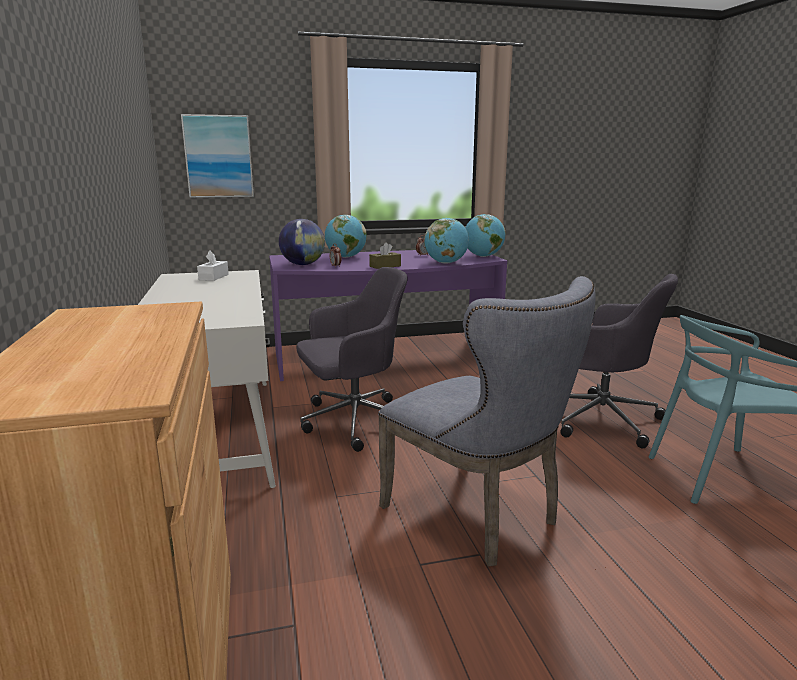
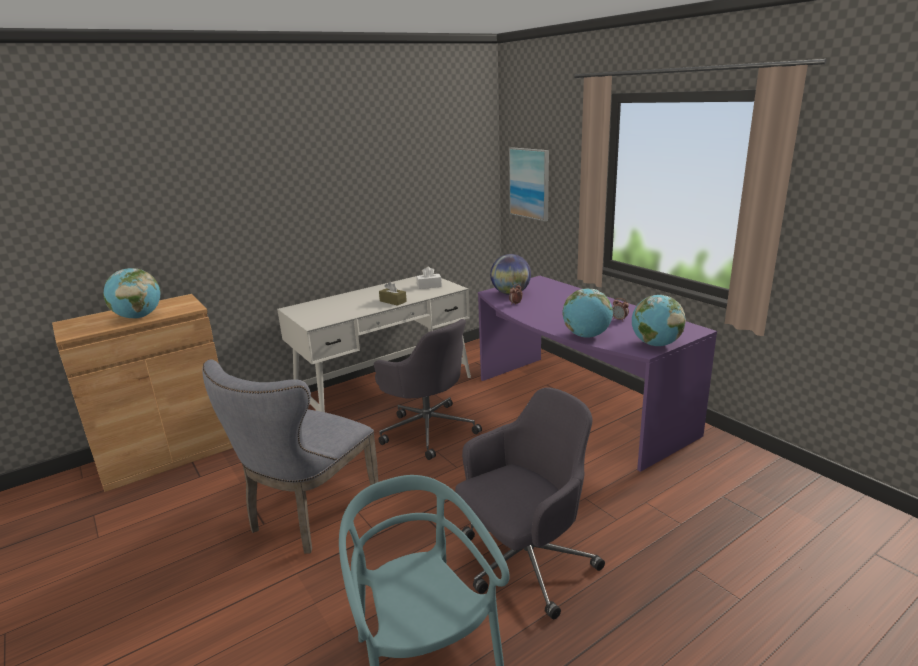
camera: 70 degrees right, 5 degrees up
globe [325,215,367,258] -> globe moved to [103,268,160,319]
brown tissue box [369,242,401,269] -> brown tissue box moved to [379,281,407,306]
grey office chair [560,274,678,449] -> grey office chair turned 135 degrees counterclockwise [455,387,605,619]

